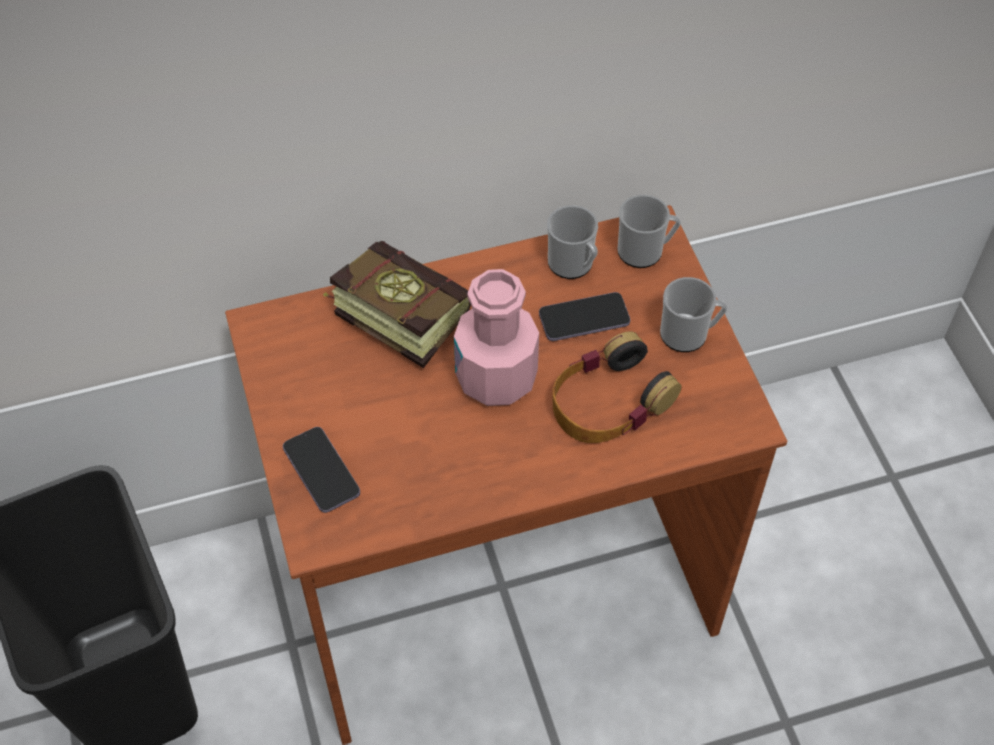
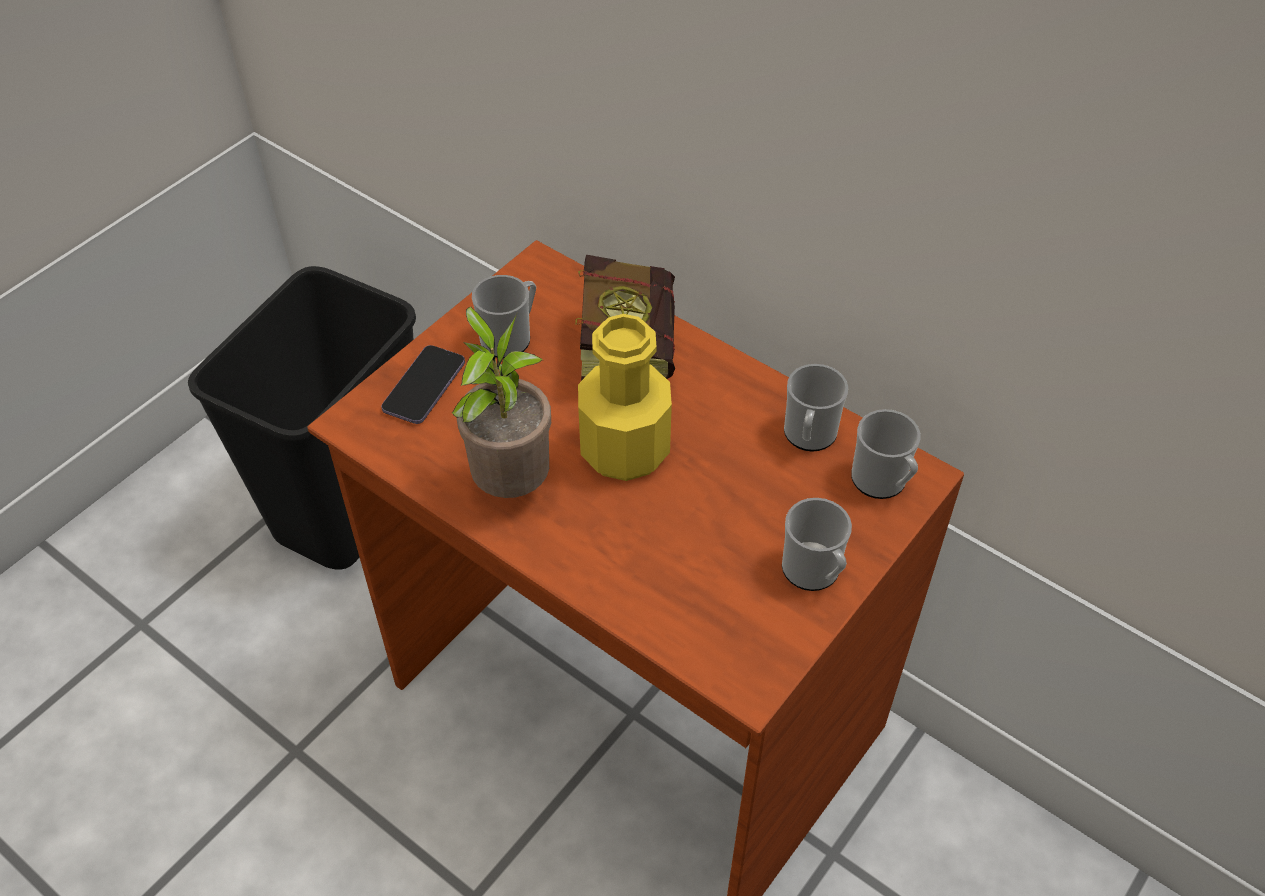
camera: 55 degrees right, 5 degrees down
pink bottle [454,269,539,406] -> yellow bottle [578,314,672,481]
phone [539,292,630,341] -> none
headphones [553,331,682,443] -> none
none -> potted plant [452,307,551,498]
none -> mug [472,275,536,358]

